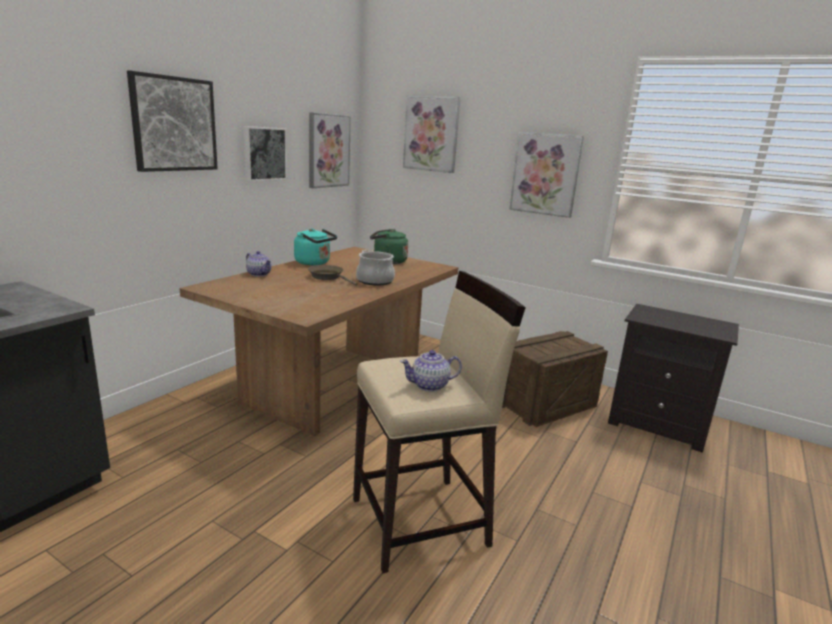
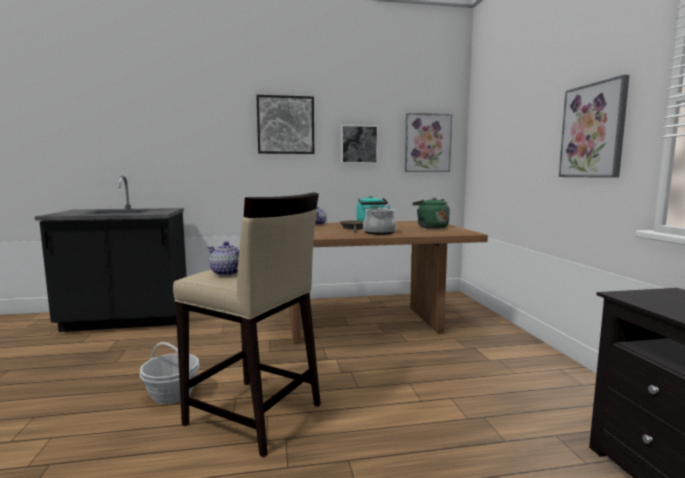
camera: 50 degrees right, 10 degrees down
picture [403,95,460,173] -> none
crate [502,331,608,427] -> none
none -> basket [139,342,200,404]

